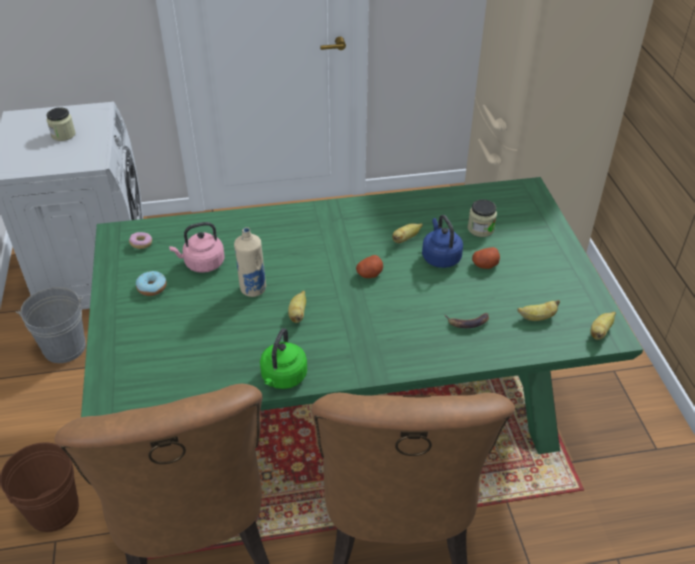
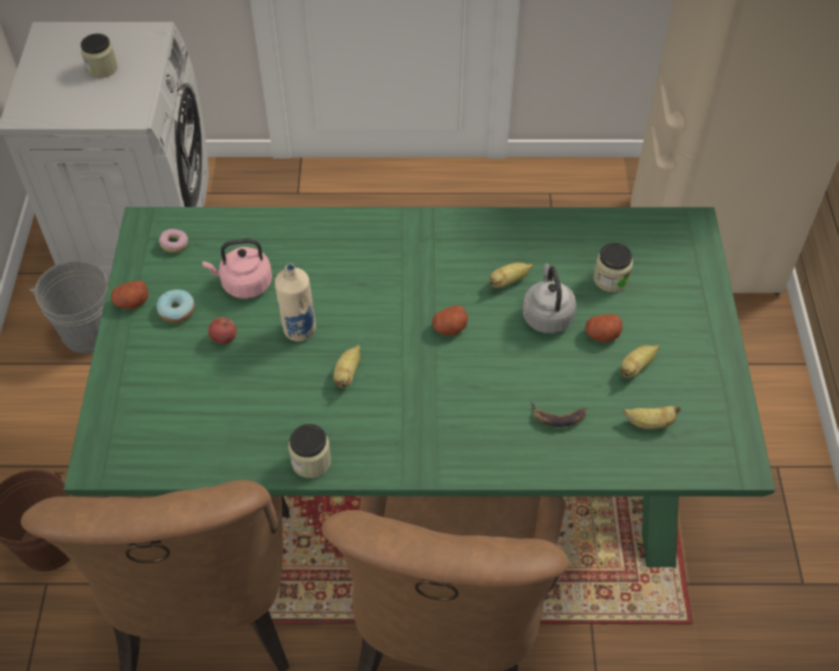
camera: 10 degrees right, 10 degrees up
green kettle [260,328,307,389] -> jar [288,424,331,478]
blue kettle [422,215,463,268] -> grey kettle [523,263,576,333]
banana [590,312,616,340] -> banana moved to [620,345,660,378]
none -> potato [111,280,148,309]
none -> apple [208,317,237,344]

